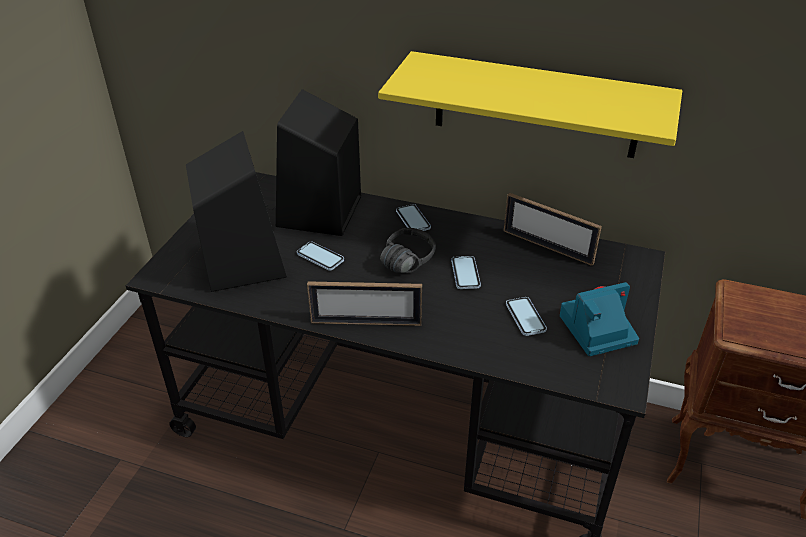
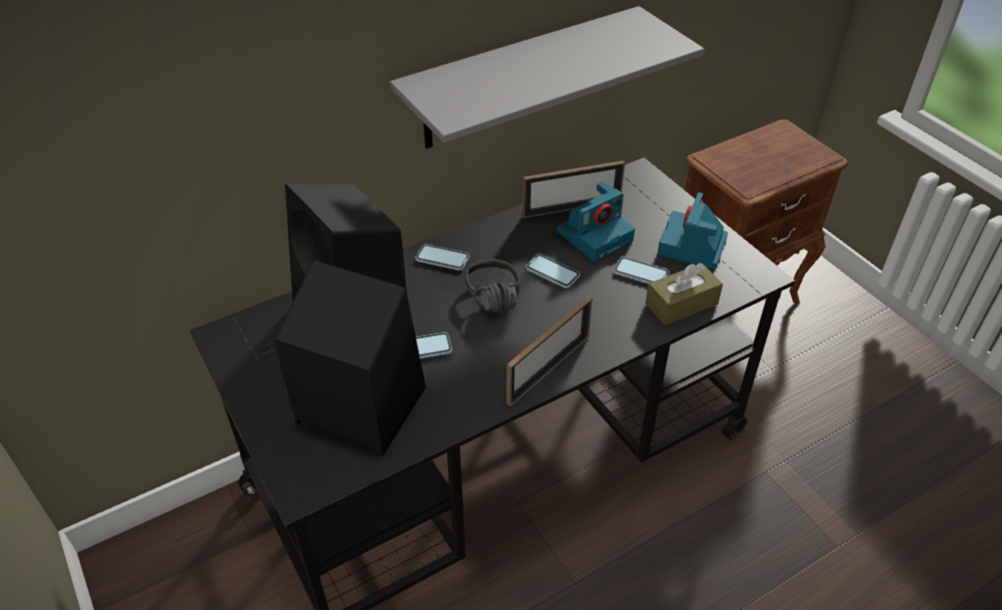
camera: 50 degrees left, 5 degrees up
yellow shelf [378,51,682,158] -> grey shelf [390,6,704,149]
none -> camera [557,181,635,261]
none -> brown tissue box [645,263,723,325]

